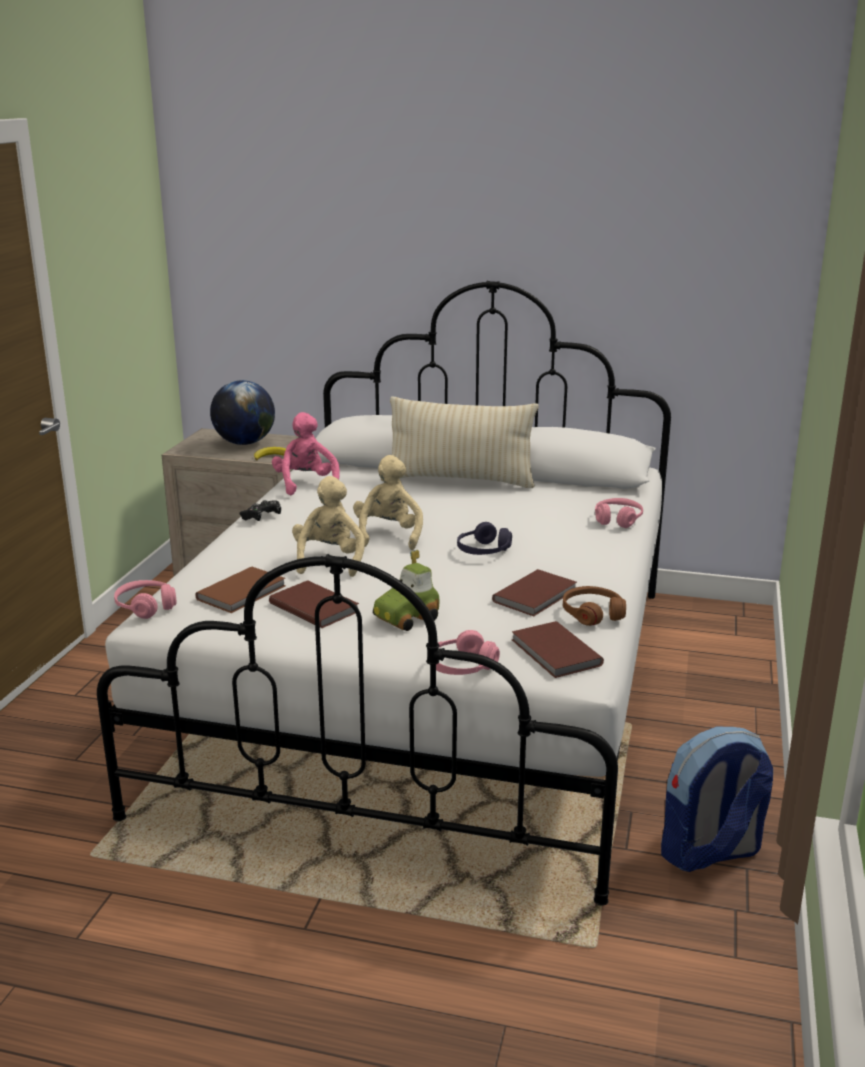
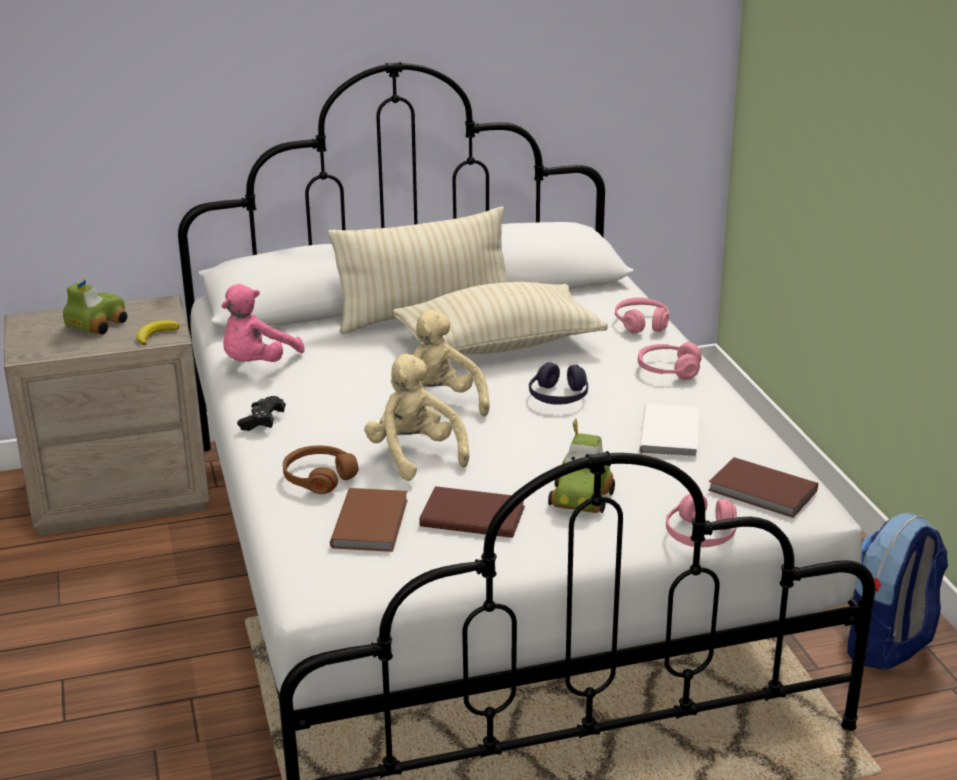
camera: 30 degrees left, 5 degrees up
pink headphones [114,580,177,619] -> pink headphones moved to [638,342,702,380]
globe [210,380,275,445] -> toy car [63,280,127,335]
pink plush toy [272,412,340,495] -> pink plush toy turned 105 degrees counterclockwise [222,284,305,362]
brown book [492,569,577,616] -> white book [639,404,700,458]
brown headphones [563,586,626,626] -> brown headphones moved to [283,446,358,494]
none -> beige pillow [393,282,608,354]

